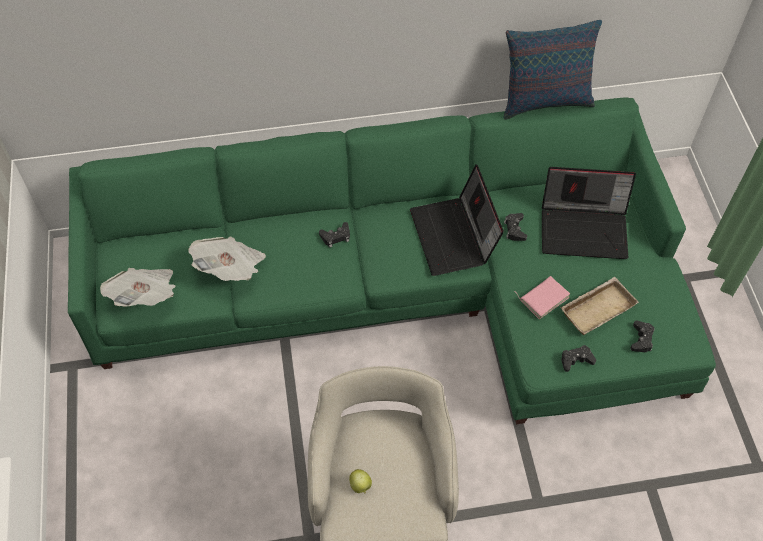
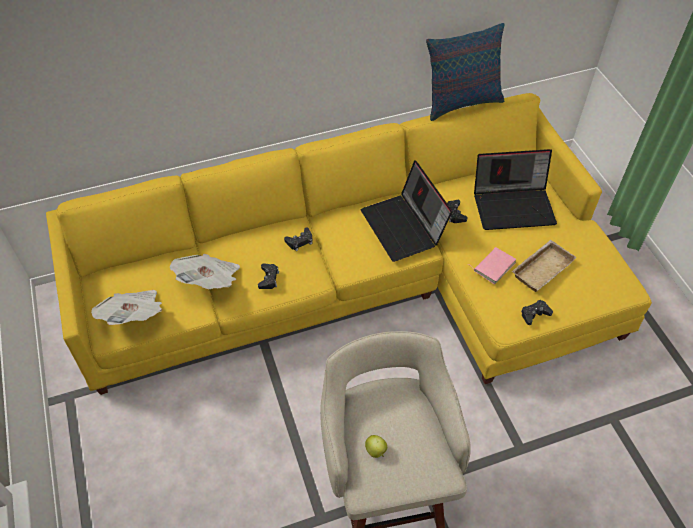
camera: 10 degrees left, 5 degrees down
green sofa [68,97,716,424] -> yellow sofa [46,93,652,395]
black game controller [630,320,655,352] -> black game controller moved to [258,263,279,289]

